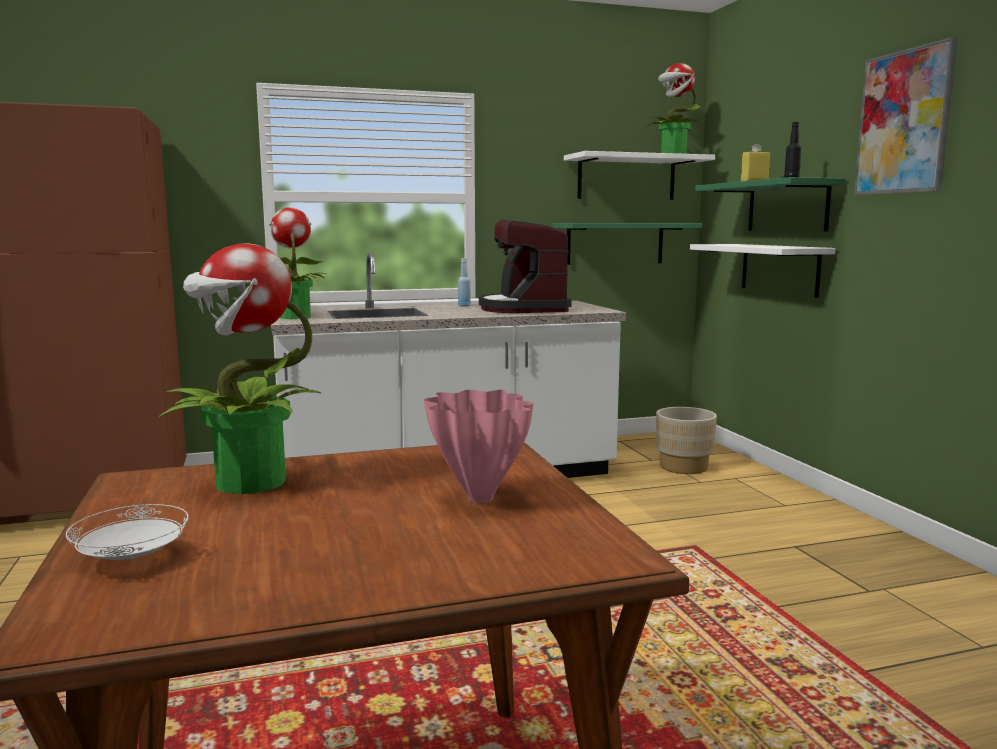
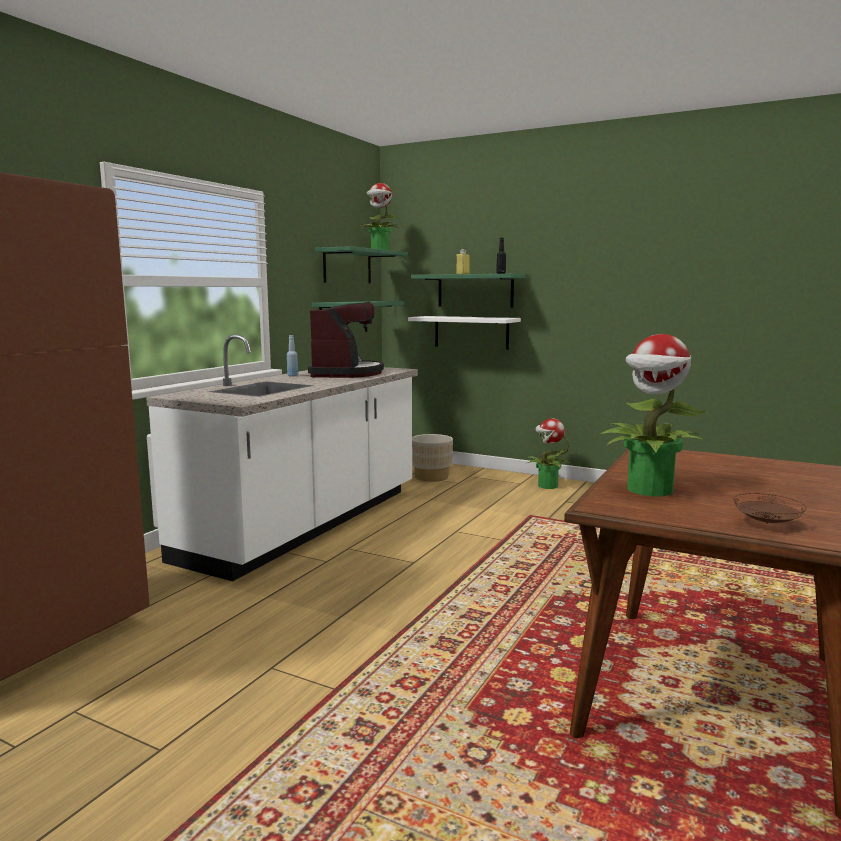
camera: 45 degrees left, 0 degrees up
white plate [66,504,189,560] -> brown plate [733,493,807,524]
potted plant [269,207,326,319] -> potted plant moved to [526,418,570,489]
pink vase [424,390,533,503] -> none
coffee machine [479,220,572,313] -> coffee machine turned 120 degrees counterclockwise [308,302,384,378]
white shelf [564,151,715,200] -> green shelf [315,246,408,283]
picture [854,37,958,195] -> none

